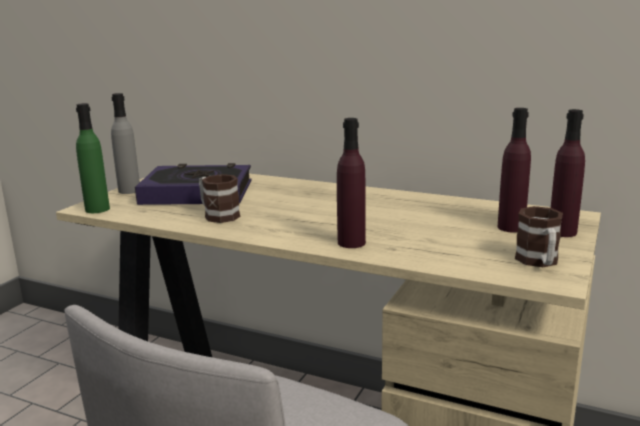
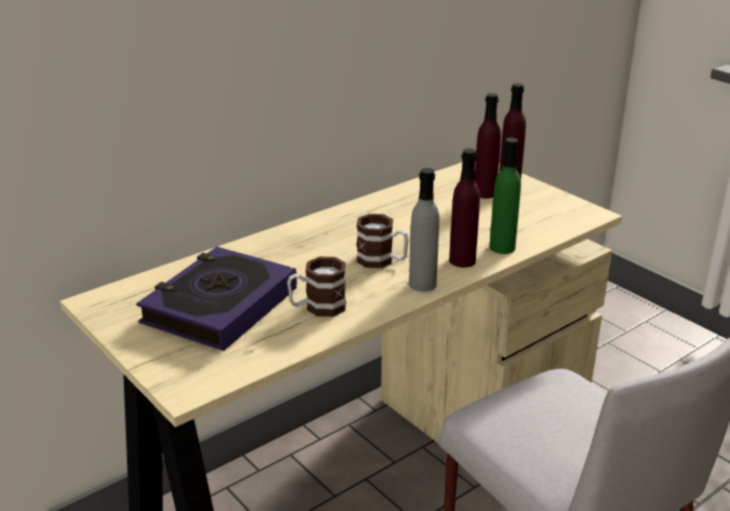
camera: 65 degrees left, 10 degrees up
green bottle [76,103,110,213] -> green bottle moved to [489,138,521,254]
grey bottle [111,93,140,194] -> grey bottle moved to [409,168,439,292]
mug [515,206,563,267] -> mug moved to [357,214,409,268]

